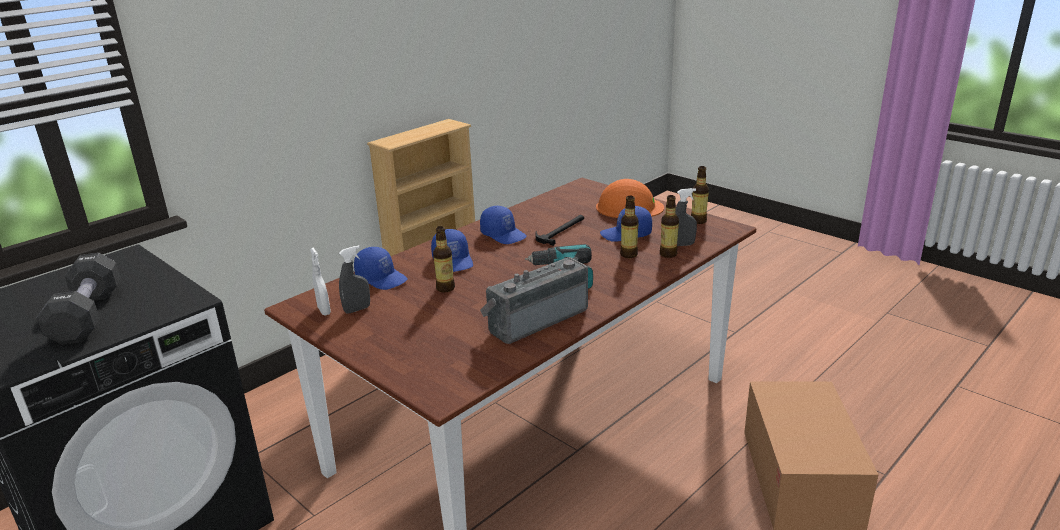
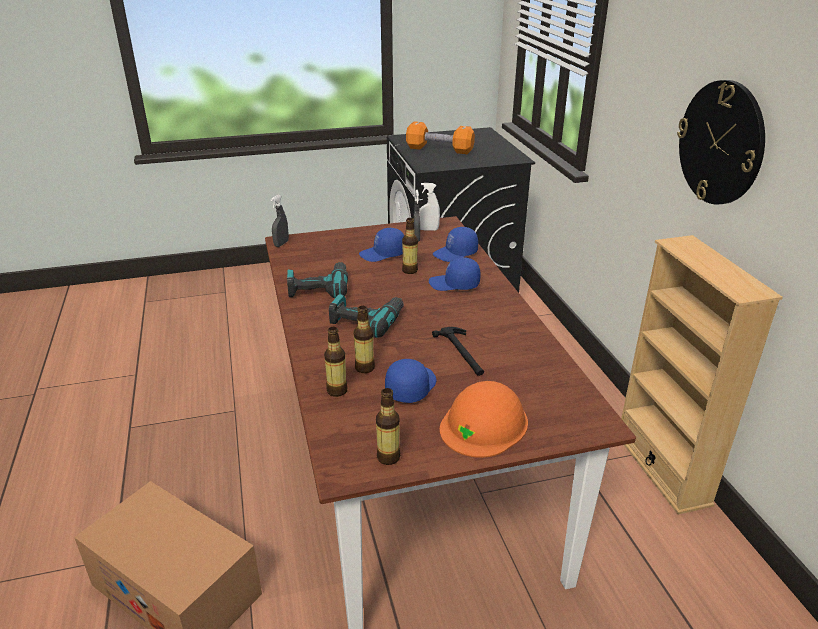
camera: 120 degrees right, 5 degrees up
black dumbbell [37,253,121,345] -> orange dumbbell [406,121,475,154]
blue cap [480,206,527,244] -> blue cap moved to [359,228,404,262]
radio [480,257,588,344] -> power drill [287,262,348,298]
grey spray bottle [676,188,697,246] -> grey spray bottle moved to [271,195,289,247]
none -> wall clock [677,80,765,205]

